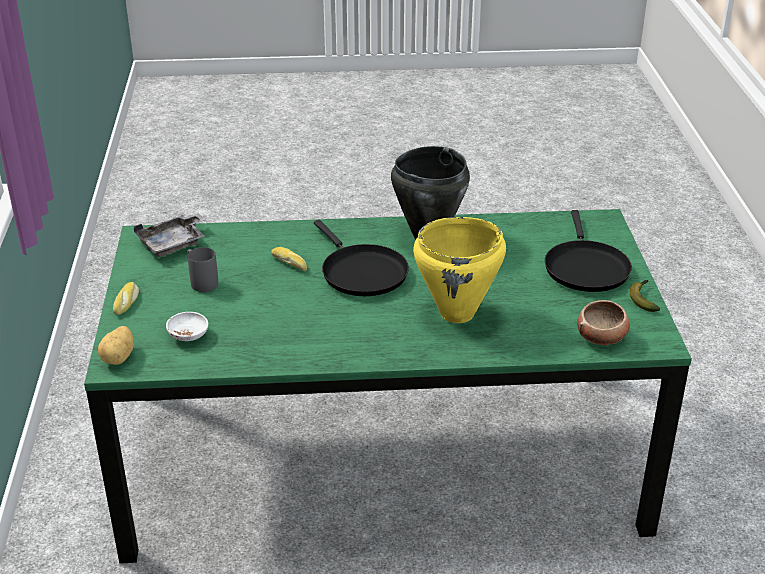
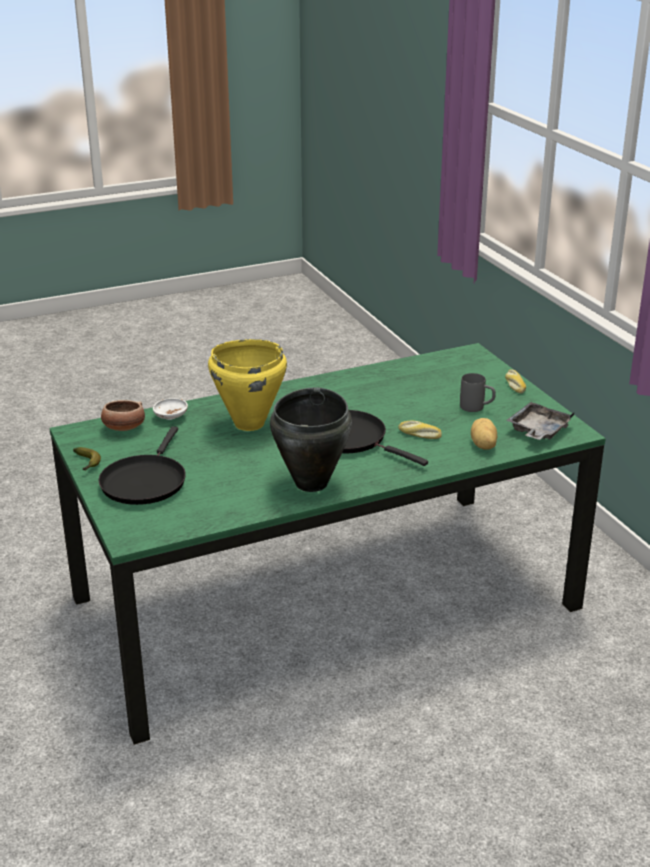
camera: 160 degrees right, 5 degrees down
potato [98,326,134,365] -> potato moved to [471,418,497,450]
white bowl [166,312,208,341] -> white bowl moved to [153,398,188,420]
black frying pan [545,210,632,292] -> black frying pan turned 150 degrees counterclockwise [98,426,186,505]

